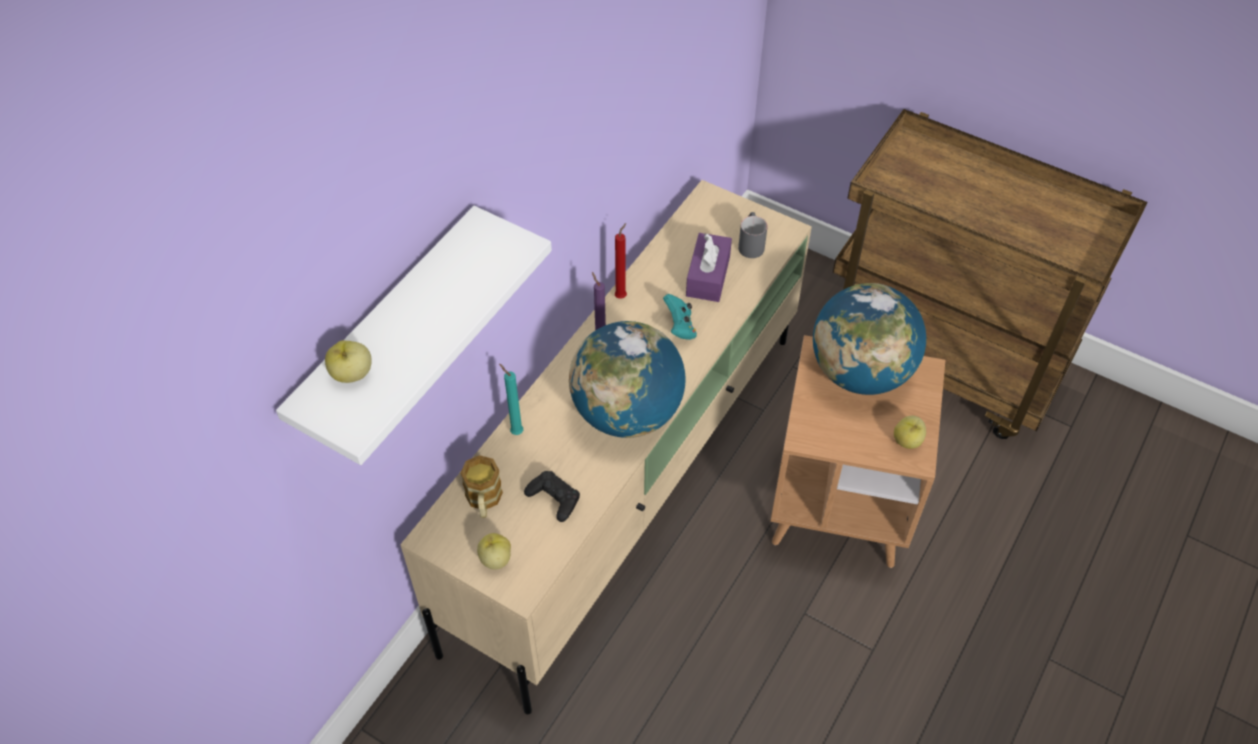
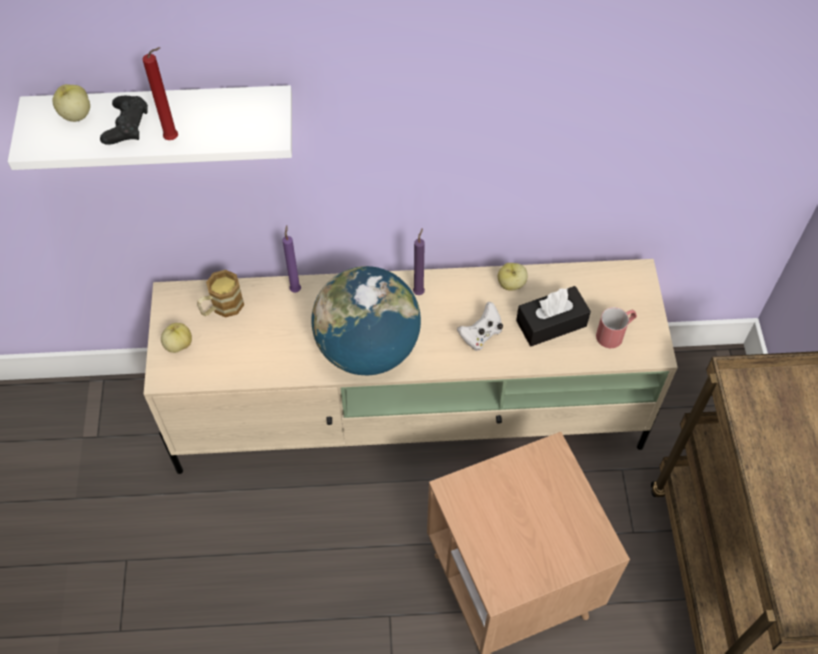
camera: 55 degrees right, 5 degrees up
turquoise candle [499,364,523,435] -> purple candle [282,225,301,293]
black game controller [524,471,580,522] -> black game controller moved to [100,96,148,145]
red candle [615,223,627,299] -> red candle moved to [142,47,178,140]
turquoise game controller [663,294,697,340] -> white game controller [457,302,503,351]
purple tissue box [686,233,732,302] -> black tissue box [516,286,591,346]
grey mug [738,212,768,258] -> red mug [596,307,637,348]
globe [813,283,926,395] -> none
apple [894,415,926,449] -> apple moved to [498,263,528,291]

